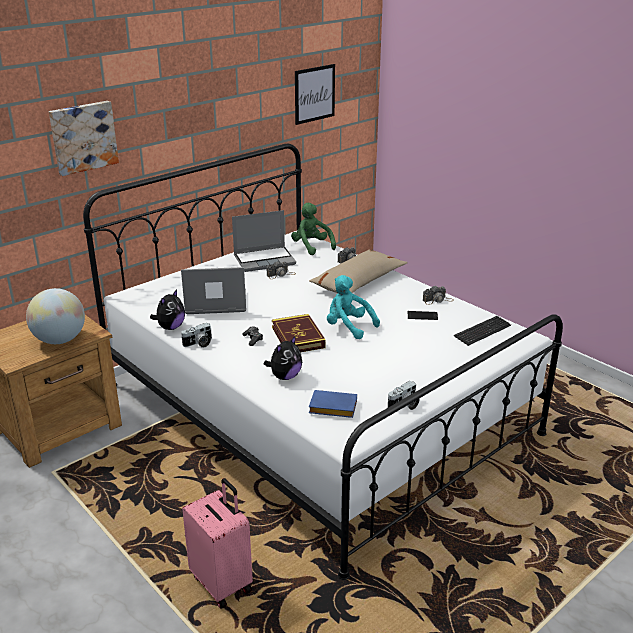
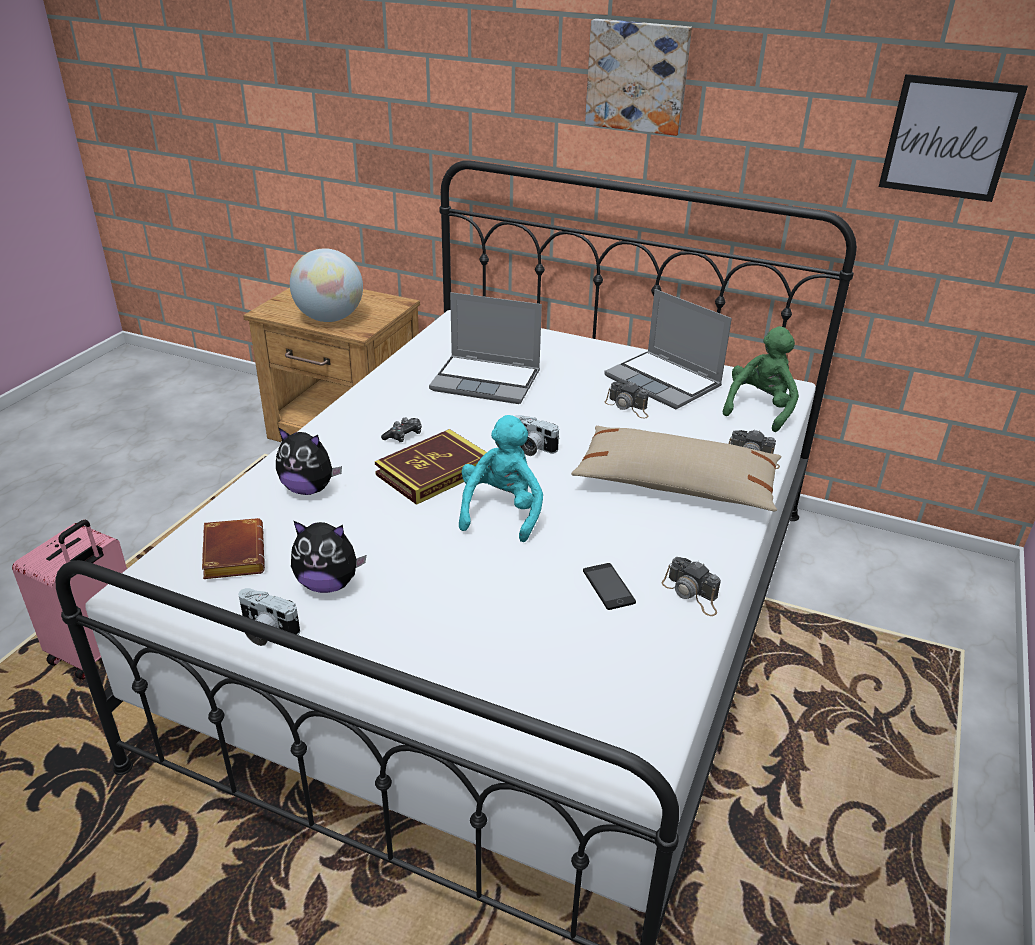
camera: 65 degrees right, 5 degrees up
picture [49,101,119,176] -> picture moved to [585,19,692,136]
plush toy [150,289,185,330] -> plush toy moved to [291,521,366,593]
laptop [181,267,246,314] -> laptop turned 135 degrees clockwise [429,292,542,404]
camera [181,323,212,348] -> camera moved to [515,415,560,456]
blue book [309,390,357,418] -> brown book [202,518,265,579]
keyboard [454,316,511,346] -> none

